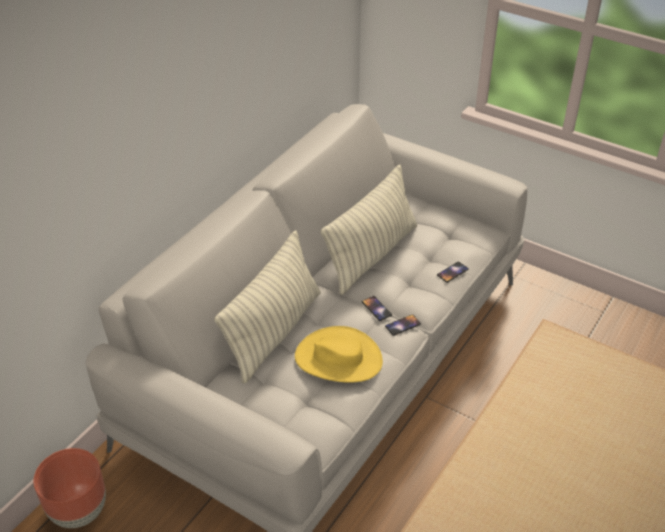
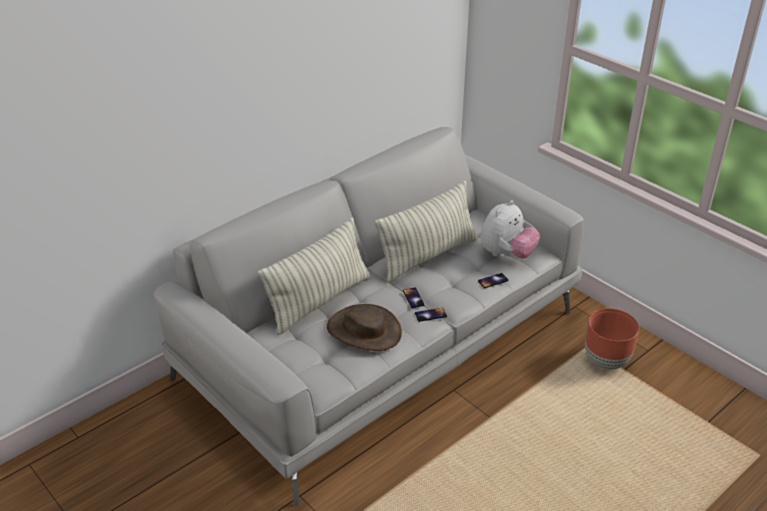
camera: 15 degrees right, 5 degrees down
brown planter [33,448,106,528] -> brown planter moved to [585,308,639,370]
yellow hat [295,326,383,383] -> brown hat [327,304,402,351]
none -> plush toy [480,200,540,259]

